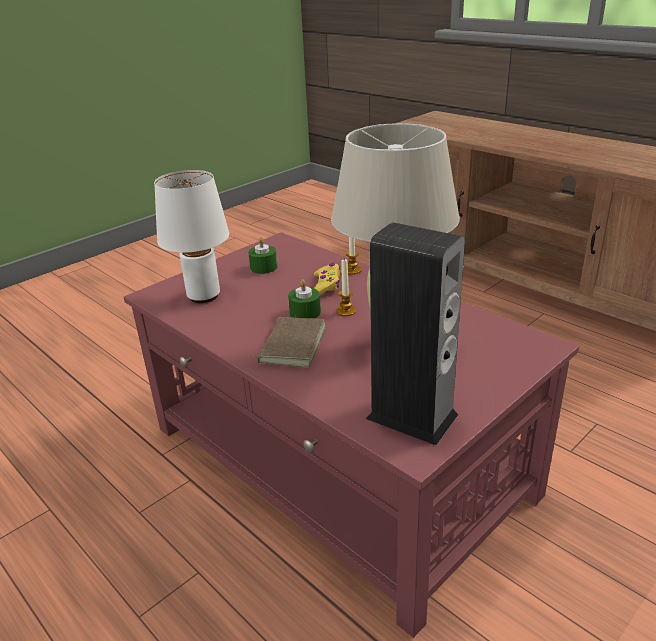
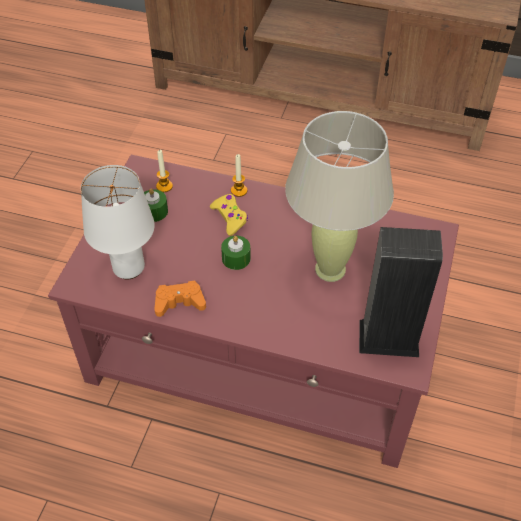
camera: 30 degrees left, 20 degrees up
brown book [241,317,326,368] -> none
candle [336,259,356,316] -> candle moved to [156,150,173,192]
none -> orange game controller [155,281,206,317]

